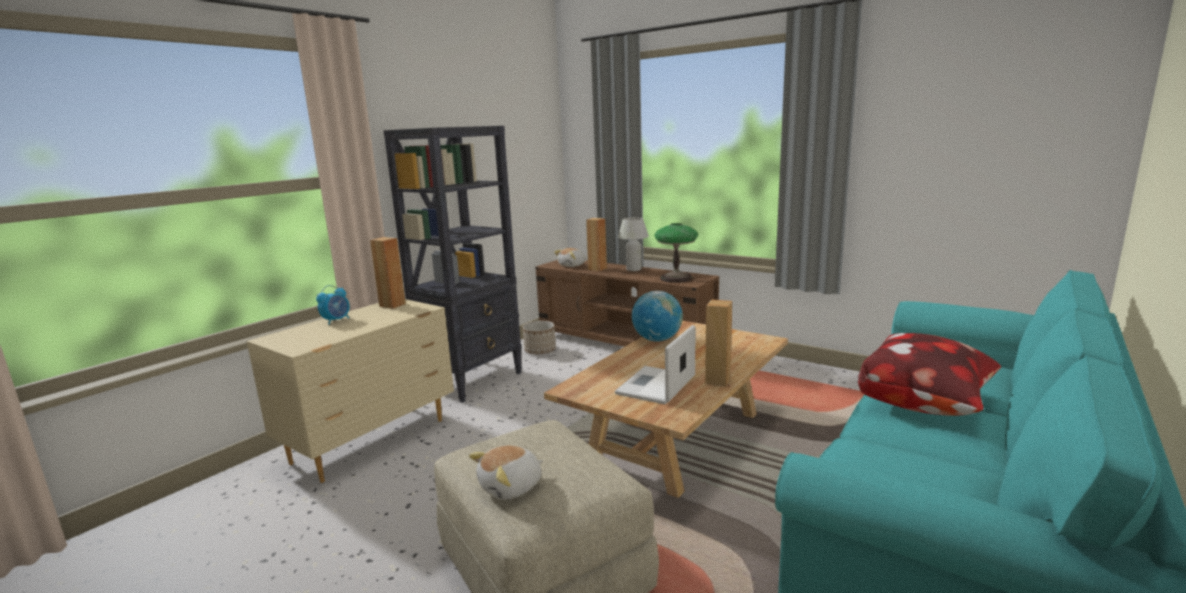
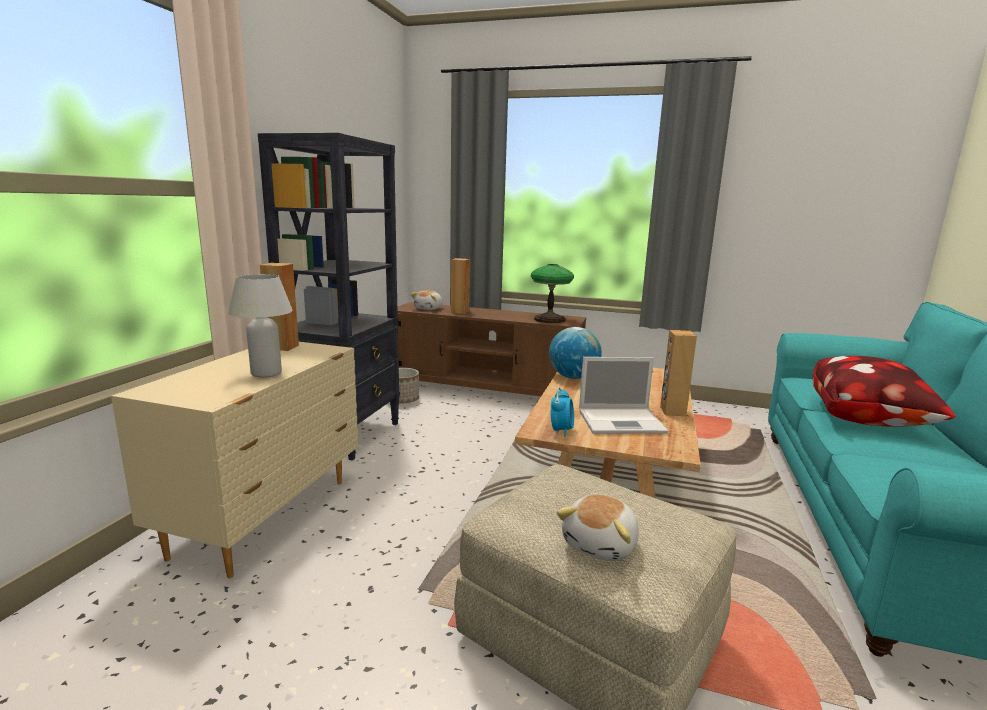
camera: 20 degrees left, 0 degrees up
alarm clock [316,285,350,325] -> alarm clock moved to [551,388,574,437]
laptop [615,325,696,405] -> laptop turned 105 degrees counterclockwise [579,357,668,434]
white table lamp [618,217,649,271] -> white table lamp moved to [228,274,293,378]

